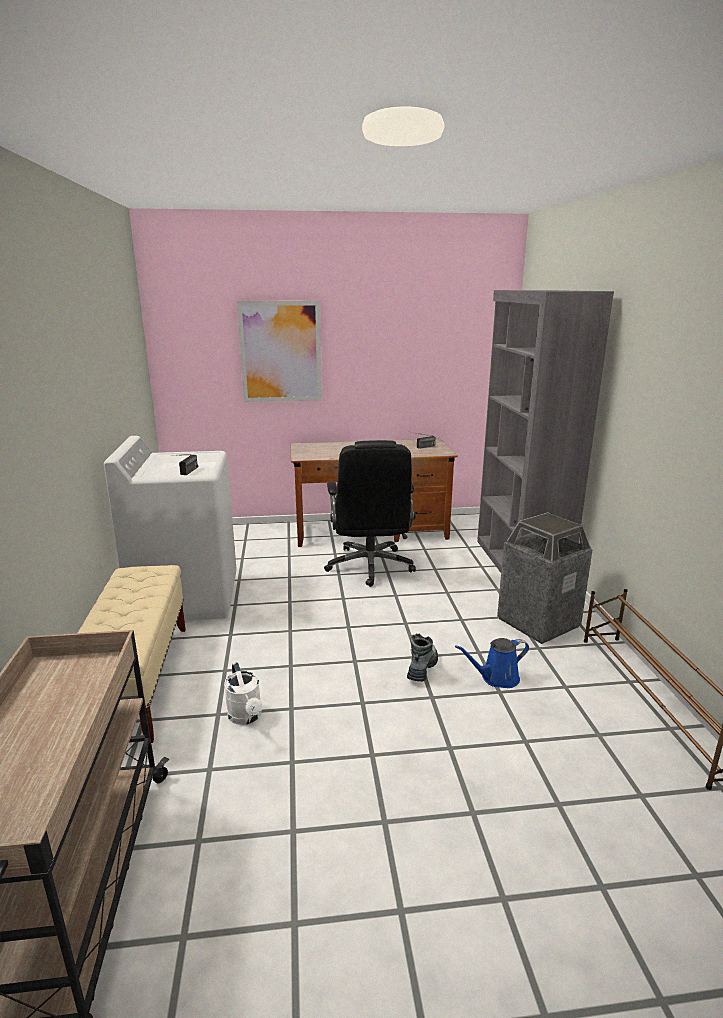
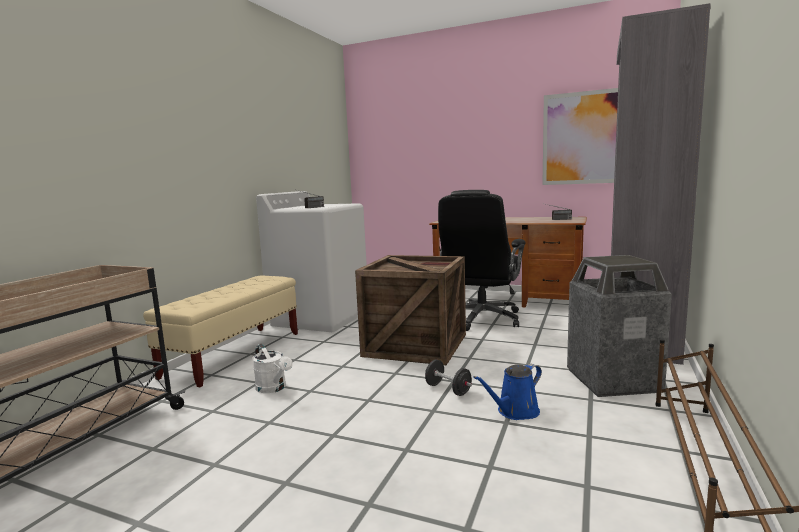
camera: 30 degrees right, 10 degrees down
white watering can [224,662,262,725] -> white watering can turned 45 degrees counterclockwise [252,344,293,393]
picture [237,301,322,402] -> picture moved to [542,88,618,185]
boot [407,634,438,682] -> black dumbbell [425,360,472,396]
blue watering can [455,638,529,688] -> blue watering can turned 45 degrees counterclockwise [473,364,542,420]
none -> crate [355,255,466,365]

